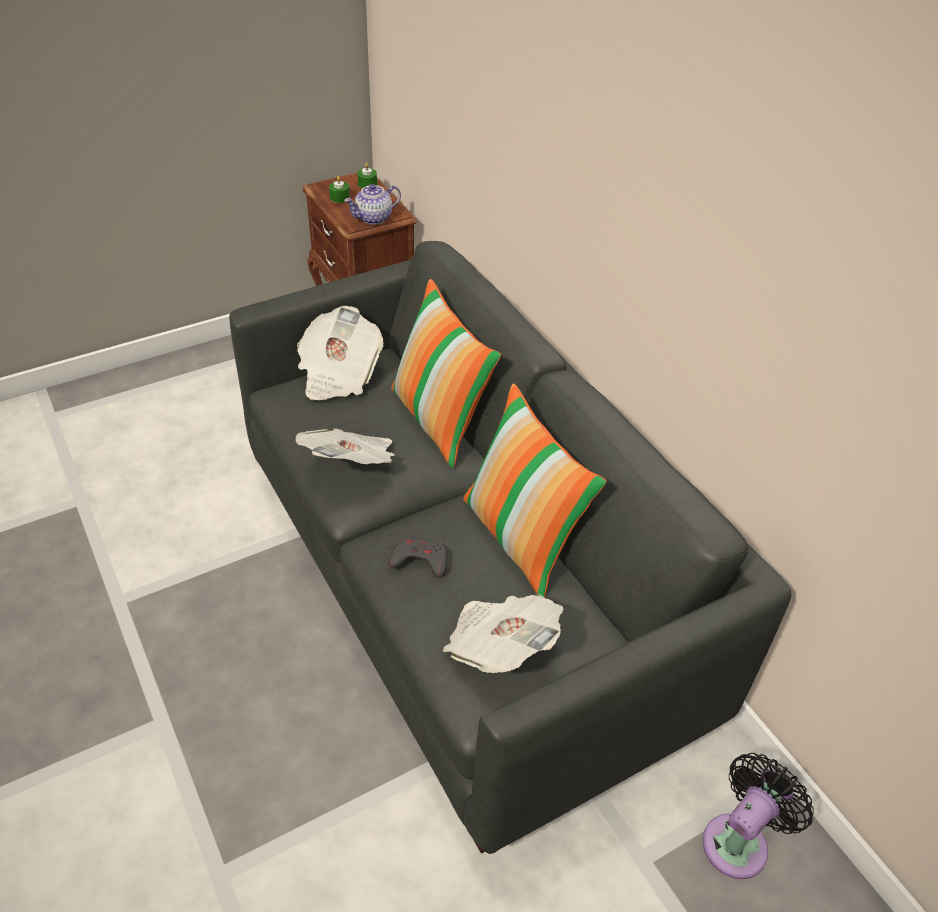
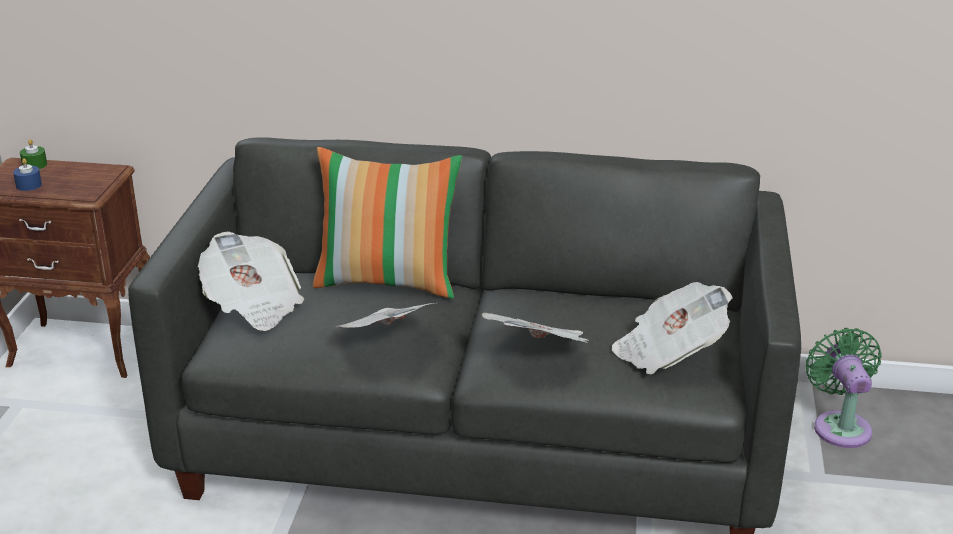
camera: 50 degrees left, 15 degrees down
green candle [329,176,350,203] -> blue candle [13,158,42,191]
teapot [344,184,401,225] -> none
grey game controller [388,537,447,578] -> newspaper [482,313,589,343]
pillow [463,384,607,597] -> none
black fan [703,753,814,879] -> green fan [805,328,882,448]

